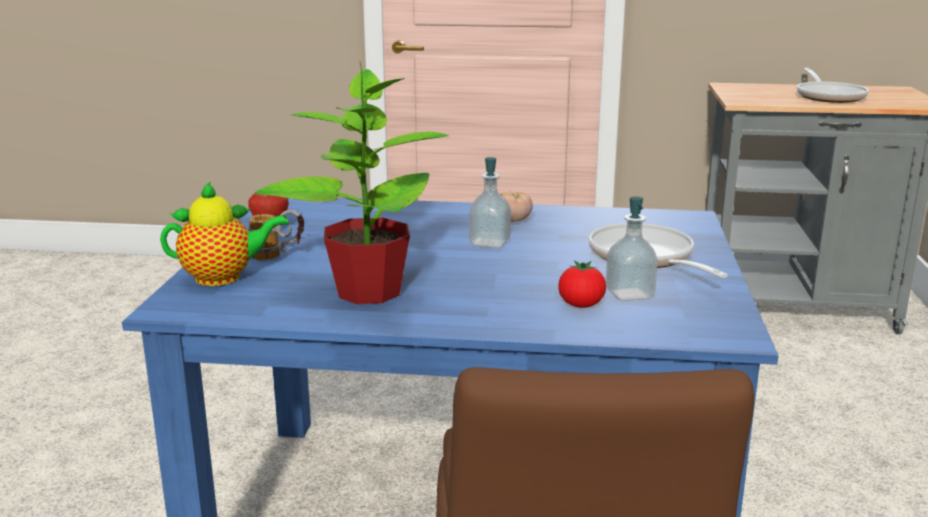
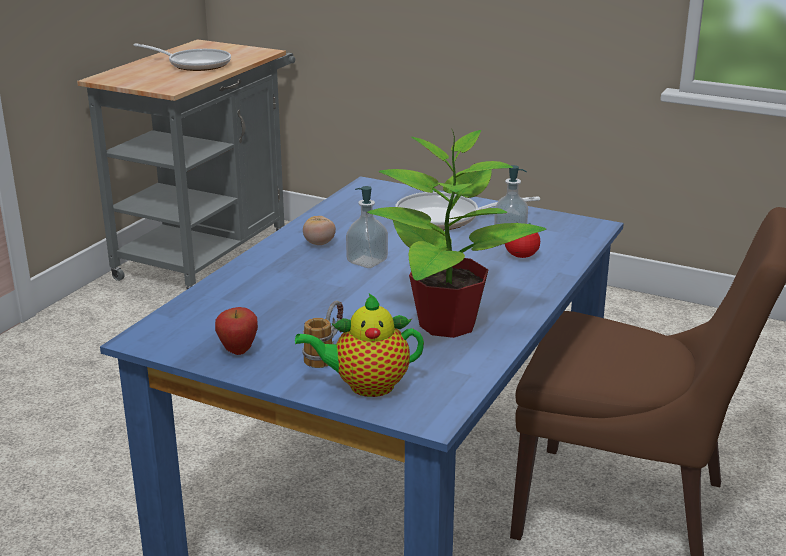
camera: 70 degrees left, 5 degrees up
teapot [160,181,288,286] -> teapot turned 105 degrees counterclockwise [295,294,424,397]

